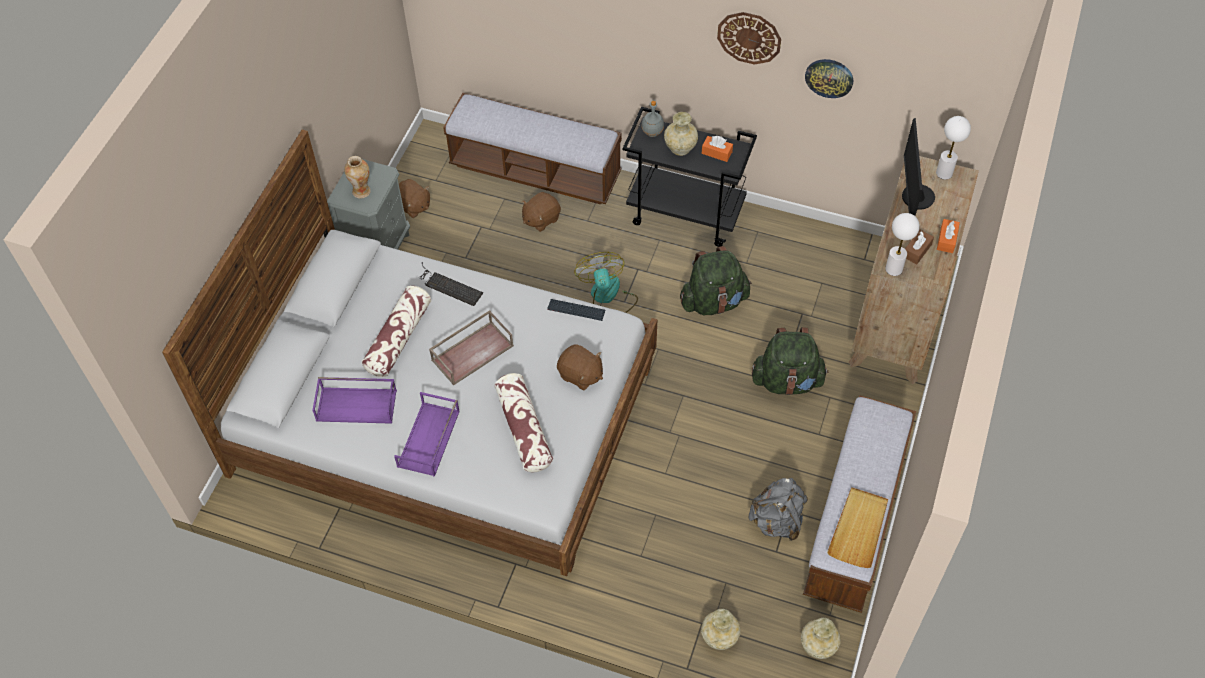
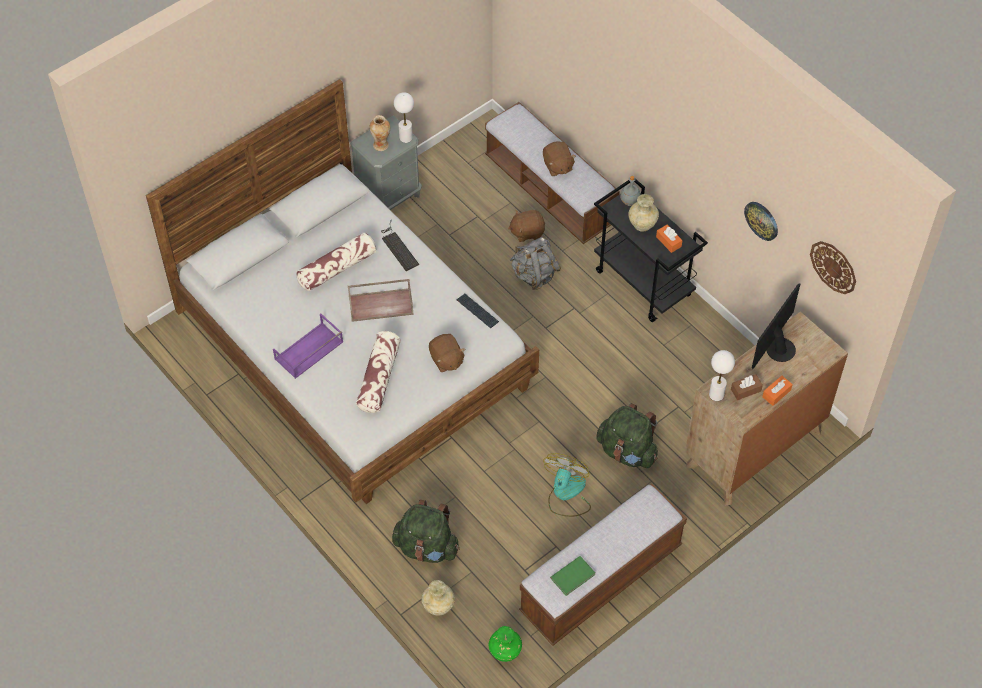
camera: 30 degrees right, 0 degrees up
purple tray [312,377,397,424] -> none
brown plush toy [399,179,430,218] -> brown plush toy moved to [543,141,576,176]
fan [575,252,638,313] -> fan moved to [543,453,591,517]
green backpack [680,246,752,315] -> green backpack moved to [392,500,460,563]
wall clock [717,12,781,65] -> wall clock moved to [810,241,856,294]
grey backpack [749,478,808,541] -> grey backpack moved to [510,237,561,290]
beige vase [801,618,841,659] -> green vase [488,626,522,662]
beige tray [827,487,888,568] -> green book [550,556,595,596]
white table lamp [936,116,971,180] -> white table lamp moved to [394,92,414,143]

